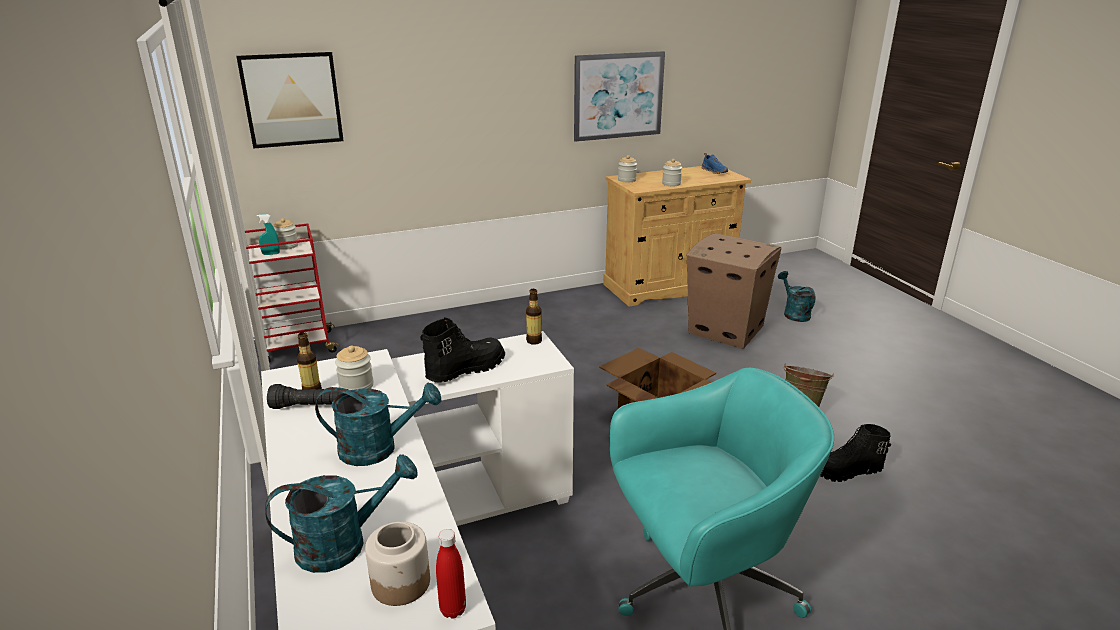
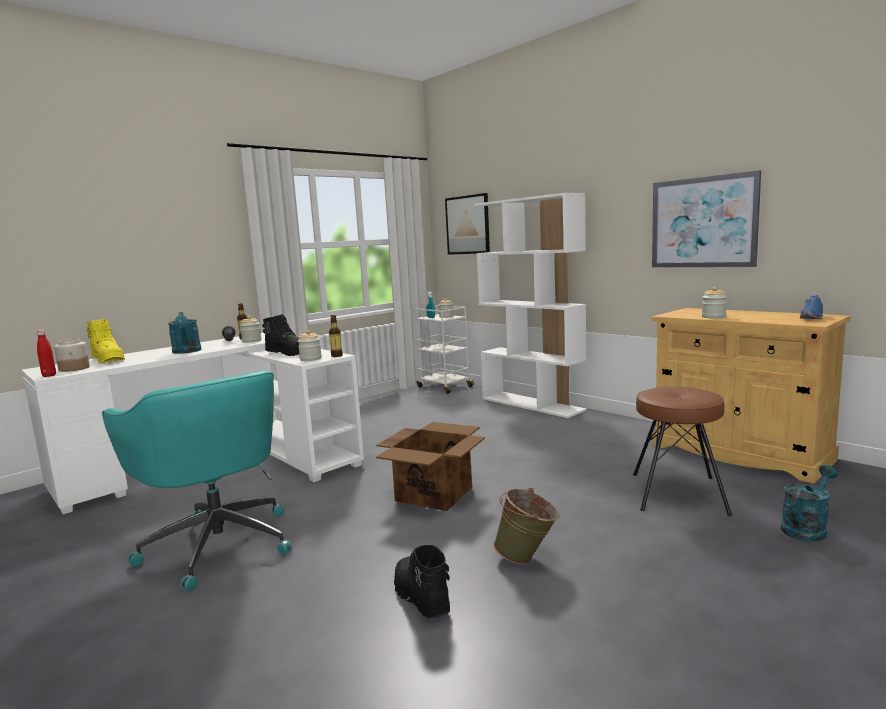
camera: 70 degrees right, 15 degrees down
red cart [245,223,340,363] -> white cart [413,305,475,394]
turquoise watering can [265,454,418,573] -> yellow boot [86,319,125,364]
jar [618,155,637,183] -> jar moved to [298,330,322,361]
cardboard box [687,233,781,349] -> brown stool [633,386,732,516]
none -> white bookcase [474,193,587,418]

